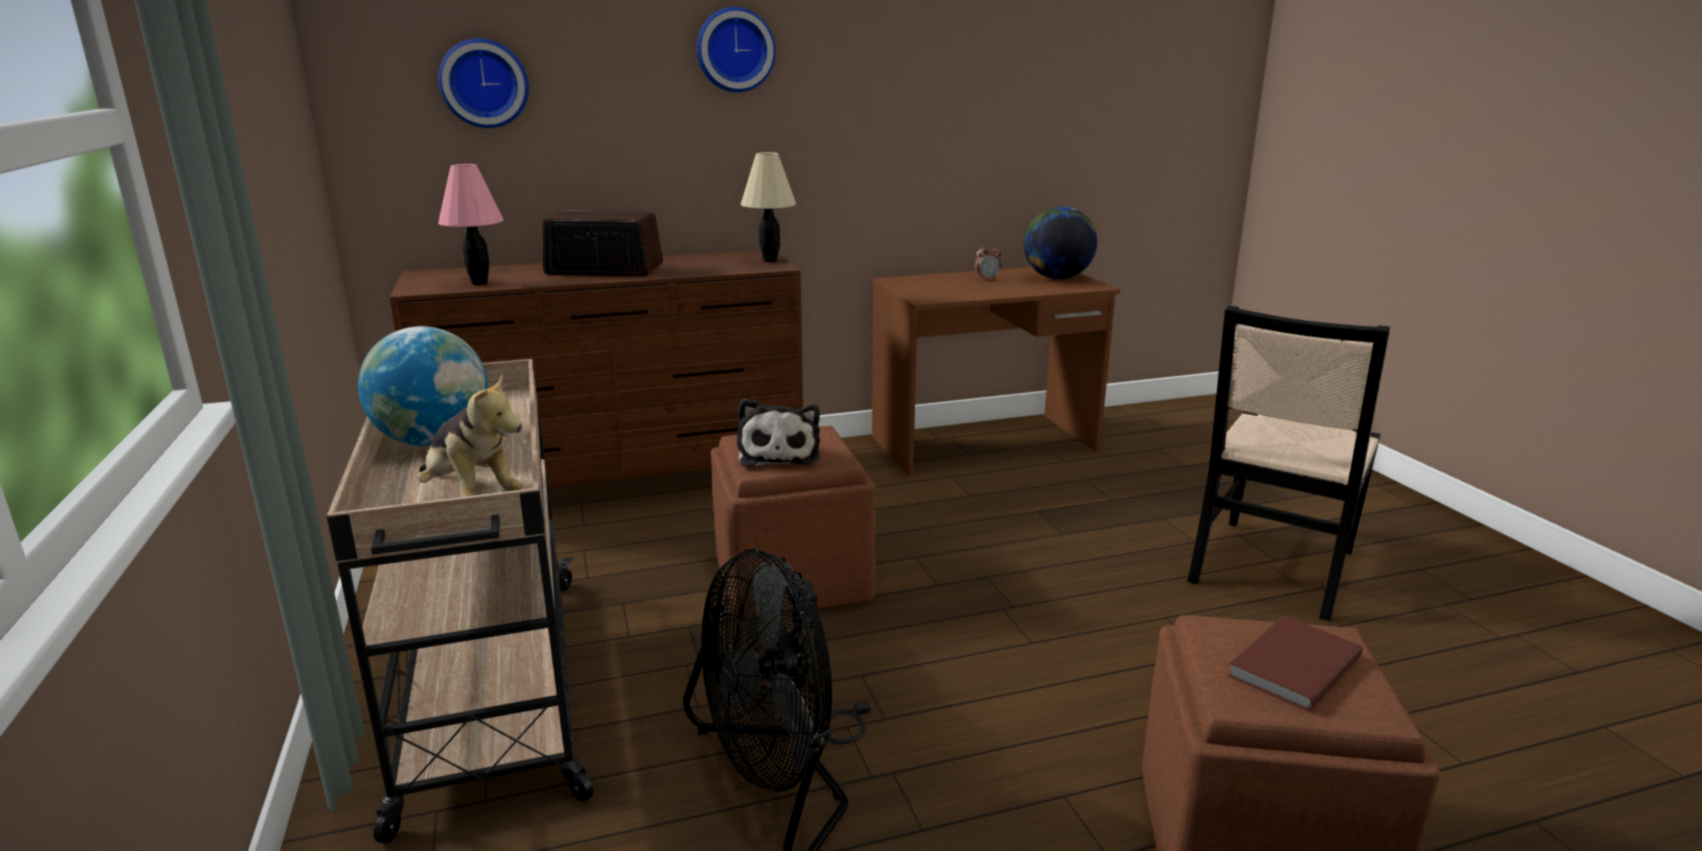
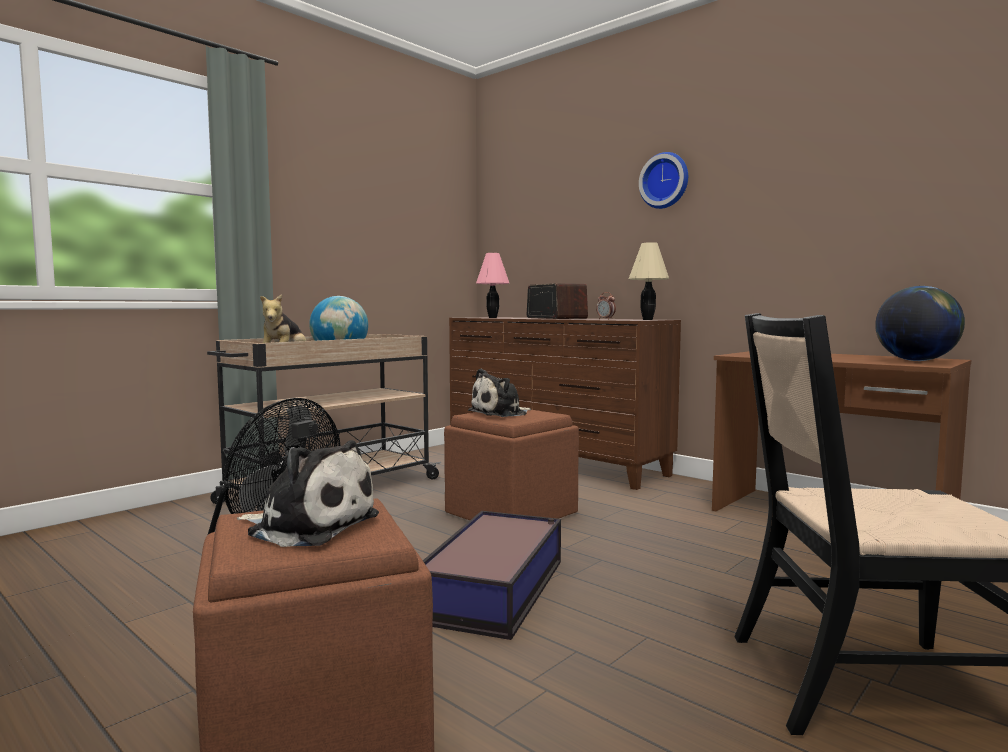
camera: 60 degrees right, 15 degrees down
wall clock [438,38,529,128] -> none
alarm clock [975,244,1001,280] -> alarm clock moved to [596,292,616,319]
brown book [1228,615,1363,711] -> plush toy [237,440,379,547]
none -> storage box [423,511,561,640]

